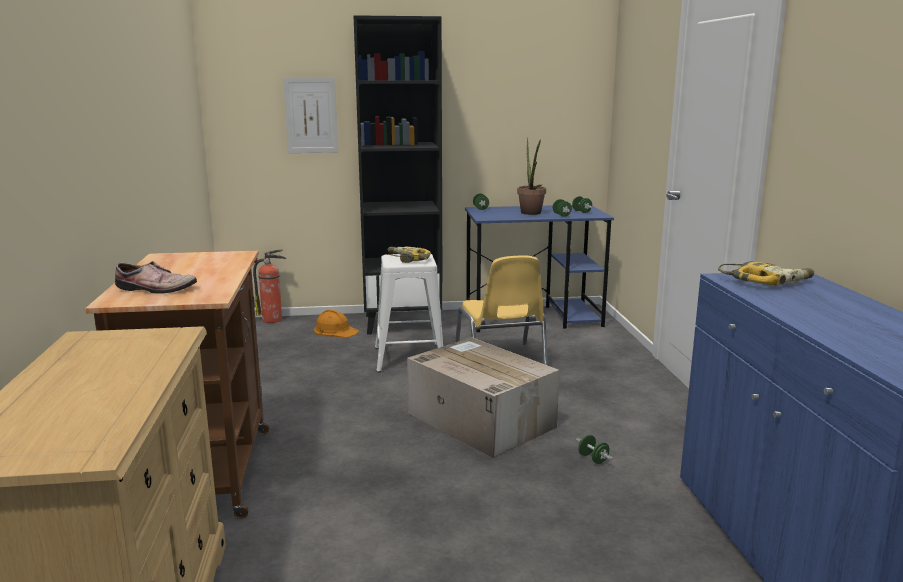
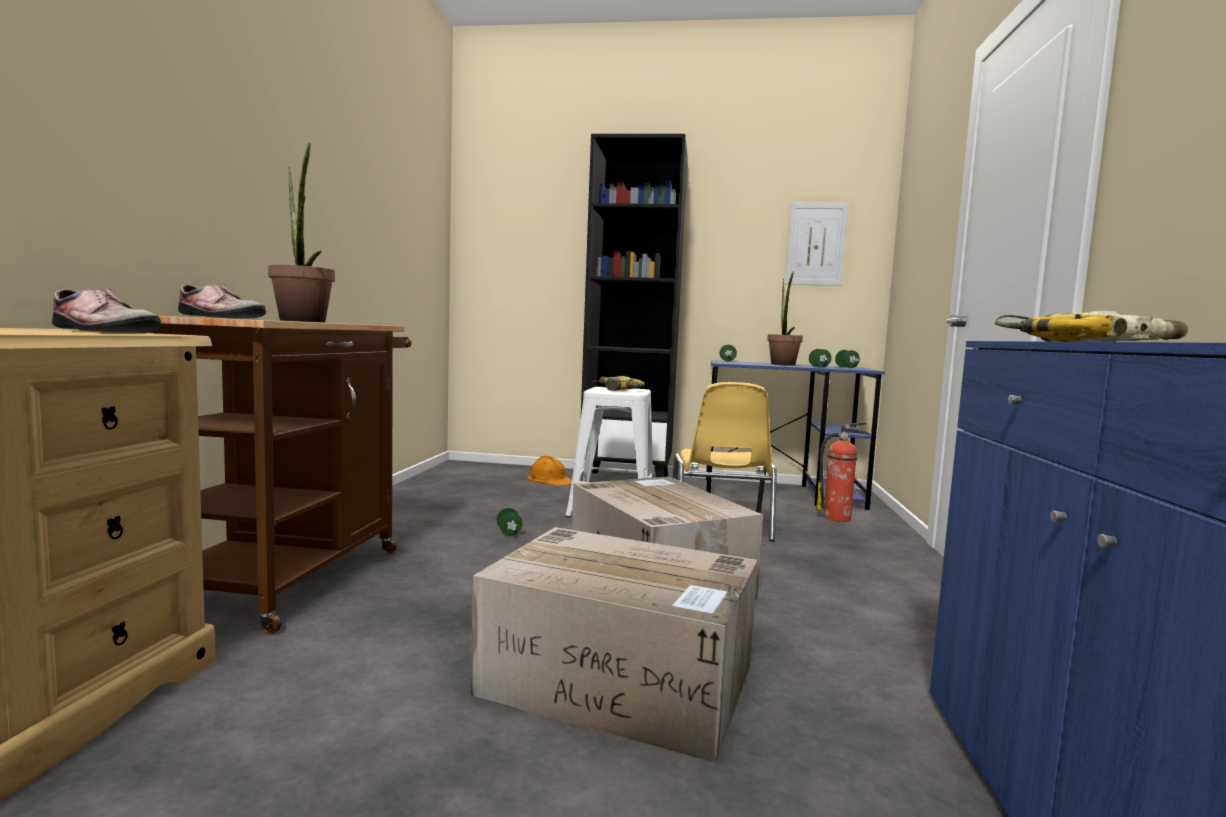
camera: 15 degrees right, 10 degrees down
fire extinguisher [253,250,286,323] -> fire extinguisher moved to [816,422,871,522]
picture [283,77,338,153] -> picture moved to [785,202,849,286]
green dumbbell [576,435,613,464] -> green dumbbell moved to [497,508,523,535]
none -> shoe [52,288,161,332]
none -> potted plant [268,143,335,322]
none -> cardboard box [471,527,757,763]

